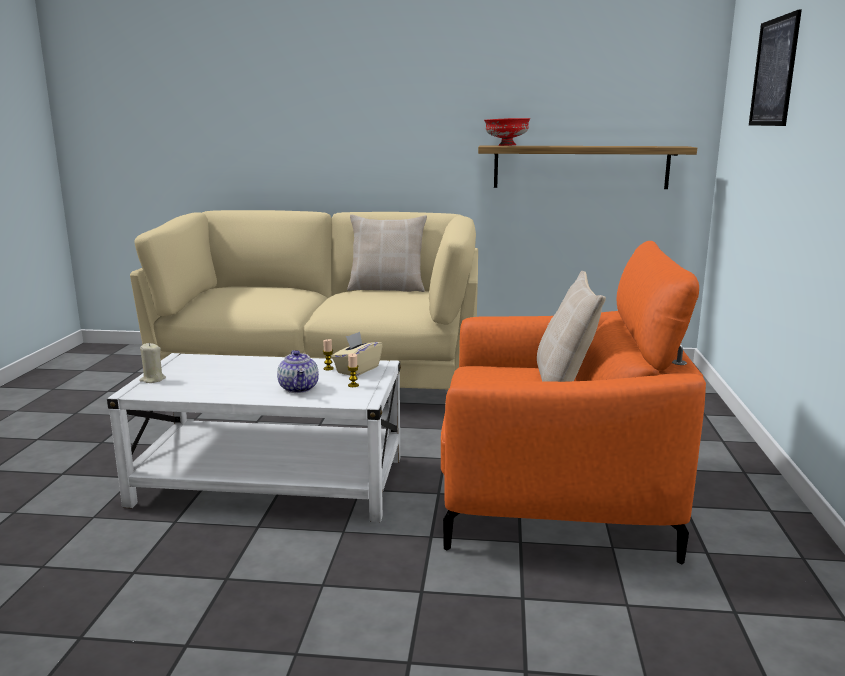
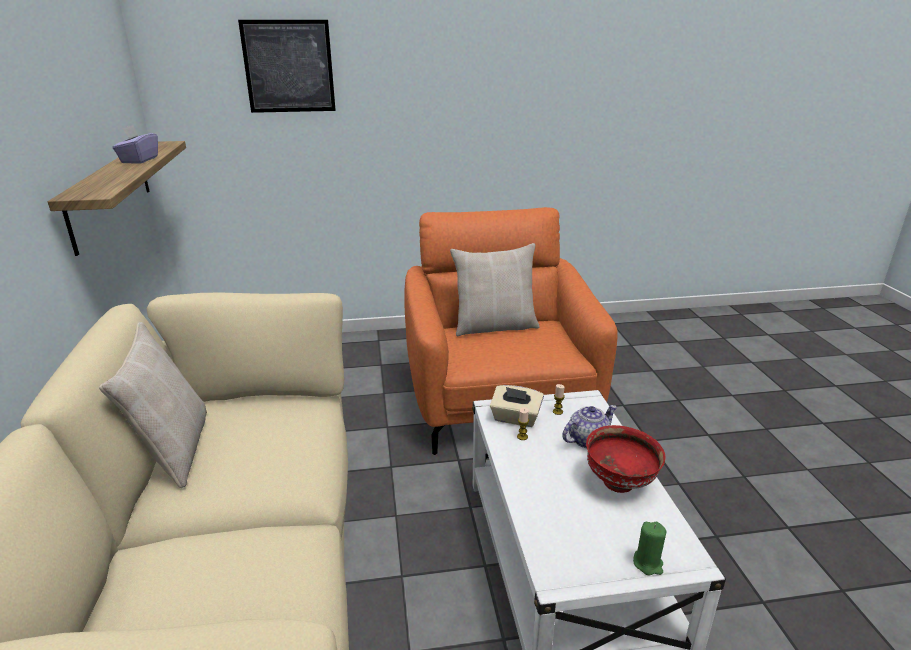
camera: 105 degrees left, 10 degrees up
beige candle [139,343,166,383] -> green candle [633,522,666,575]
red bowl [484,118,531,146] -> red bowl moved to [586,425,665,493]
none -> purple tissue box [113,125,158,163]

